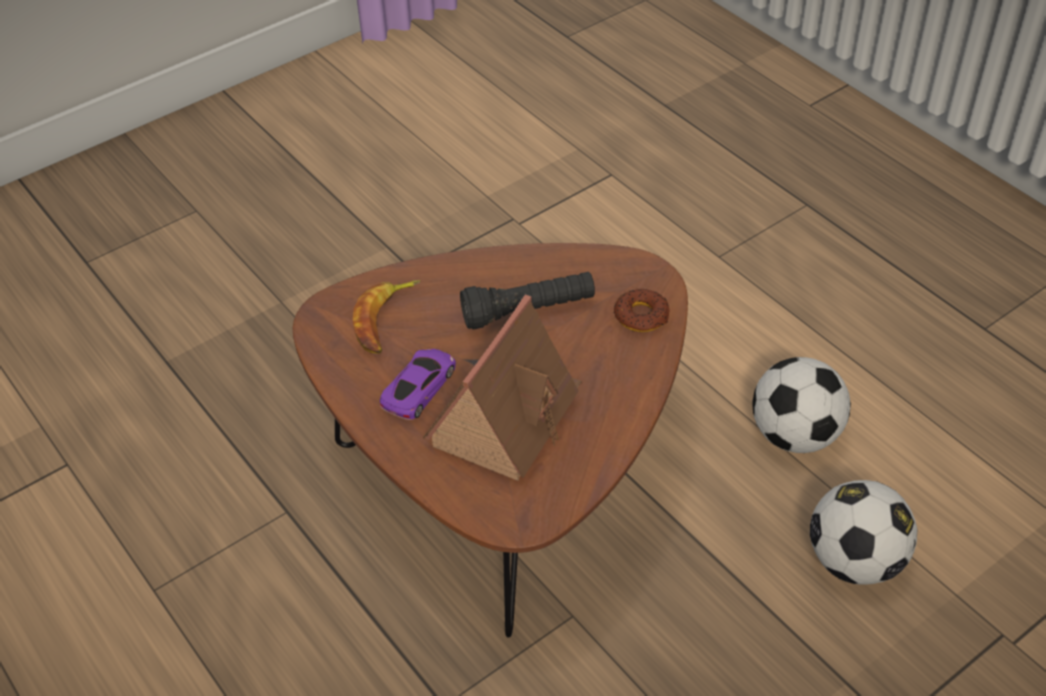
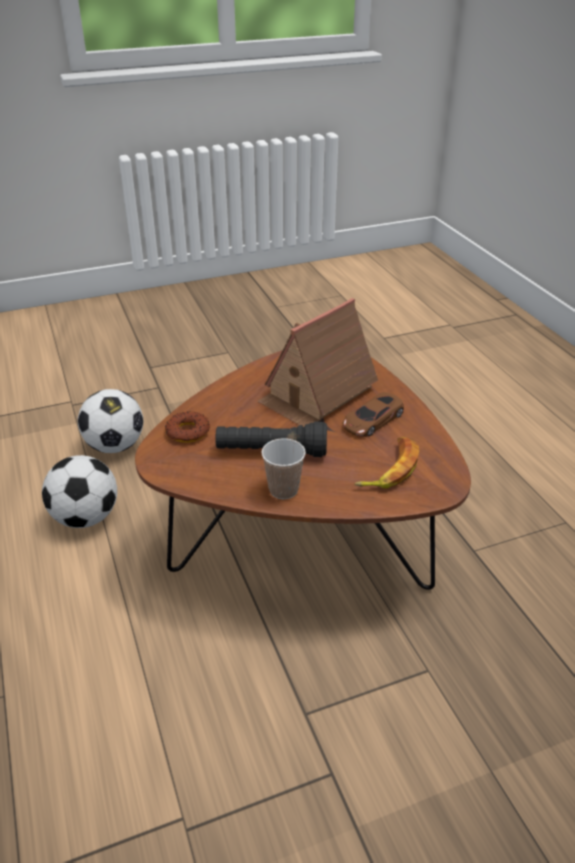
camera: 165 degrees left, 10 degrees down
purple toy car [380,349,456,420] -> brown toy car [342,392,404,437]
none -> cup [262,438,306,499]

